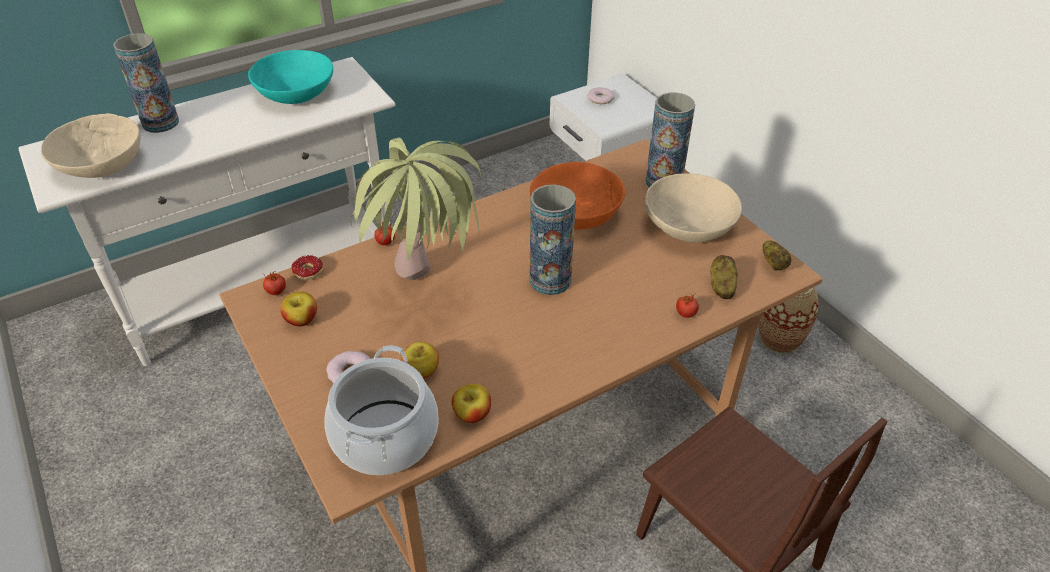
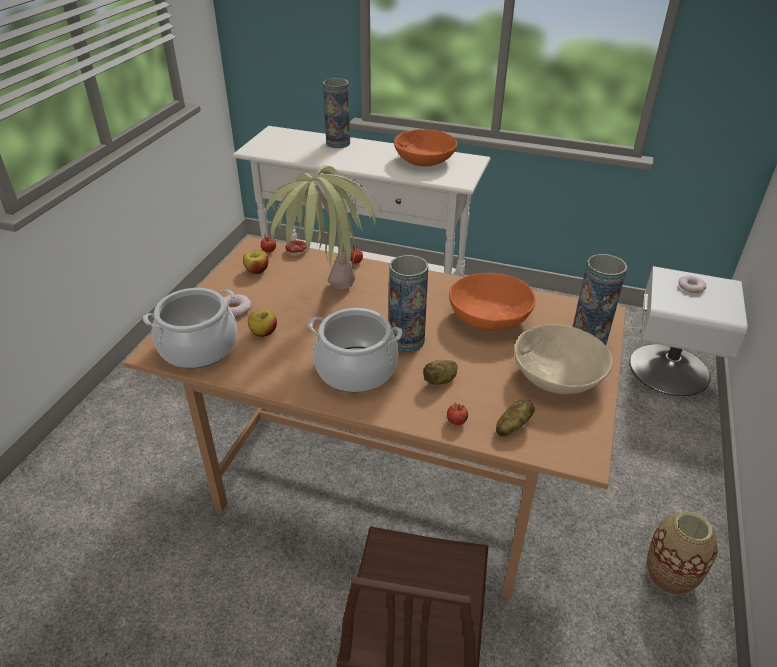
camera: 50 degrees right, 5 degrees down
beige bowl [41,113,140,178] -> none
turquoise bowl [248,50,333,104] -> orange bowl [394,129,457,166]
apple [452,384,491,423] -> none
potato [763,240,792,271] -> potato moved to [423,360,457,385]
none -> cooking pot [308,308,402,393]

